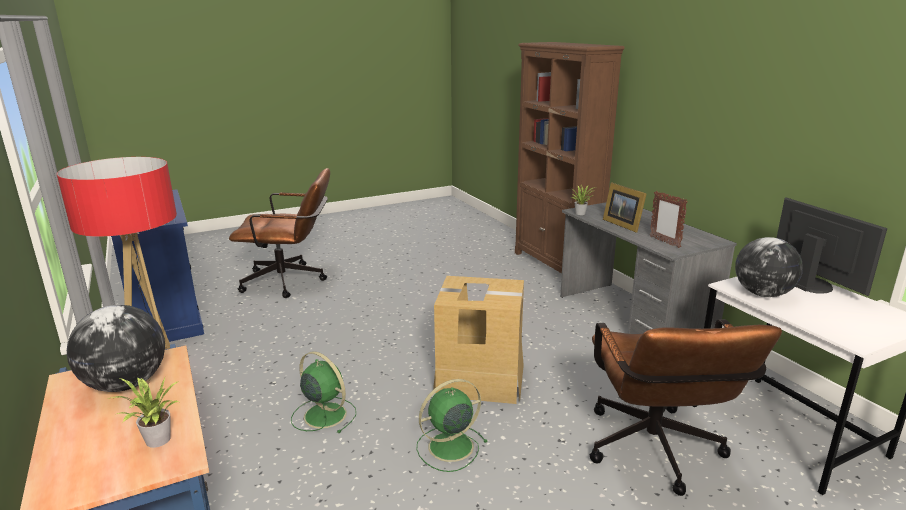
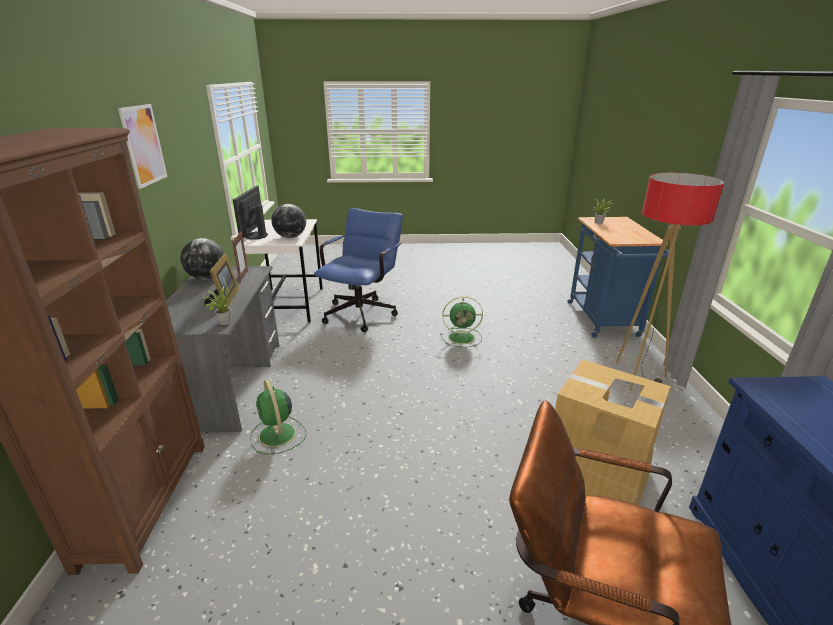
camera: 155 degrees left, 5 degrees up
globe [67,305,165,392] -> globe moved to [180,238,224,280]
green fan [291,351,356,433] -> green fan moved to [250,380,306,454]
cardboard box [433,276,524,404] -> cardboard box moved to [555,359,671,505]
brown office chair [589,319,782,496] -> blue office chair [314,208,403,332]
none -> picture [118,104,168,189]

